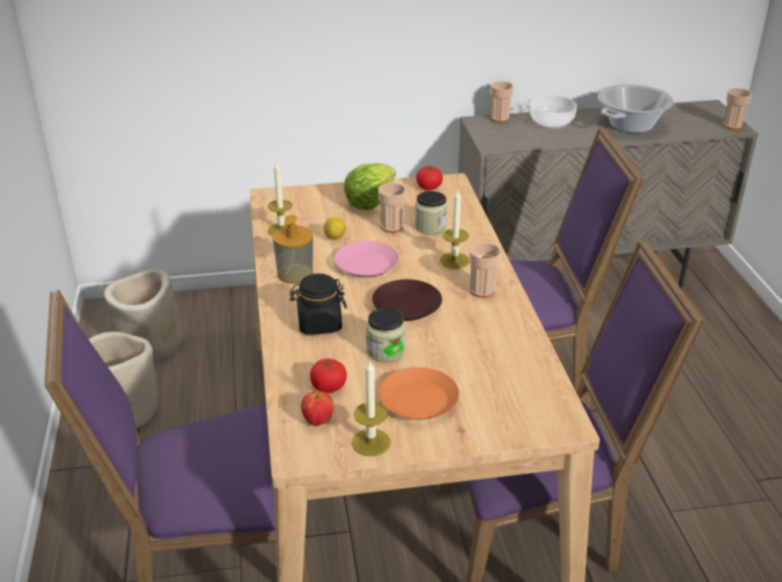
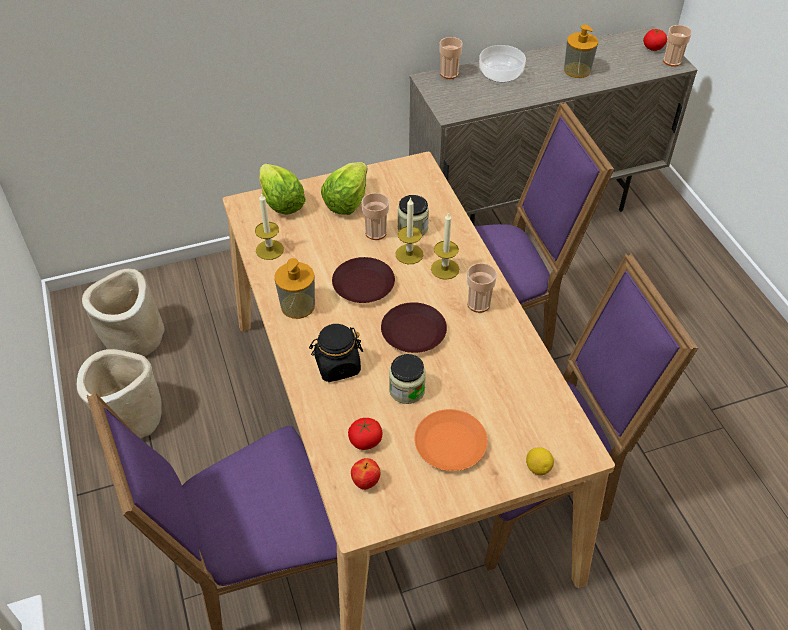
camera: 10 degrees left, 15 degrees up
lemon [324,217,346,240] -> lemon moved to [526,447,554,475]
pink plate [334,241,399,278] -> brown plate [332,257,395,303]
candle [352,361,391,456] -> candle moved to [396,197,424,264]
tomato [416,166,443,190] -> tomato moved to [643,29,667,51]
cooking pot [598,84,674,133] -> soap dispenser [564,25,598,78]
none -> lettuce [259,164,306,215]

